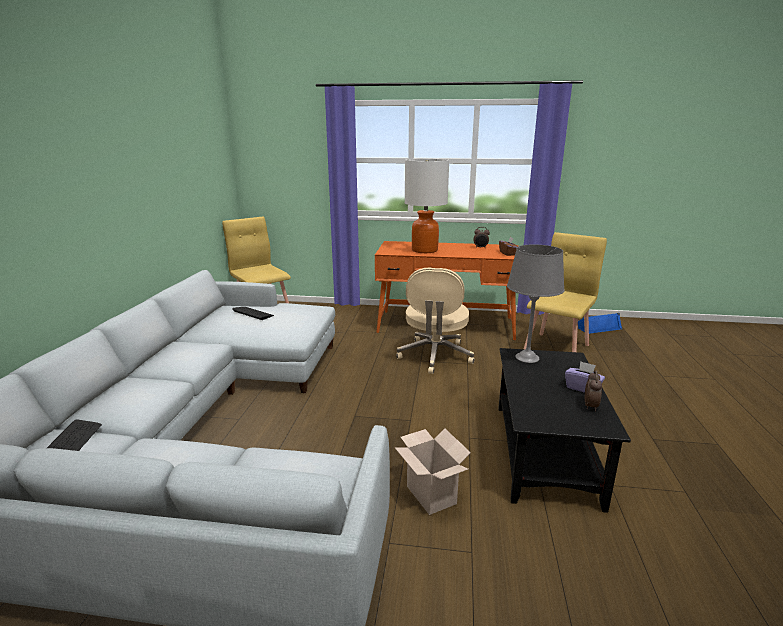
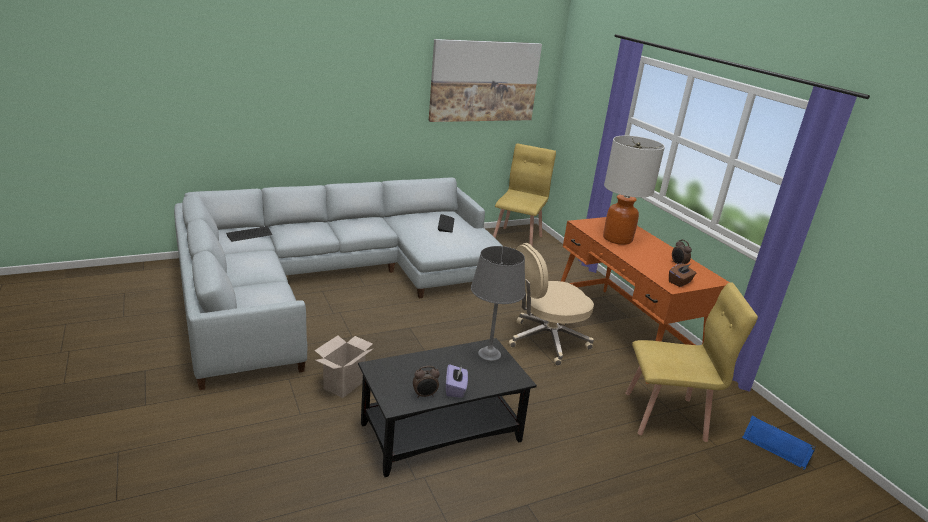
camera: 55 degrees right, 5 degrees up
none -> picture [429,39,542,122]

